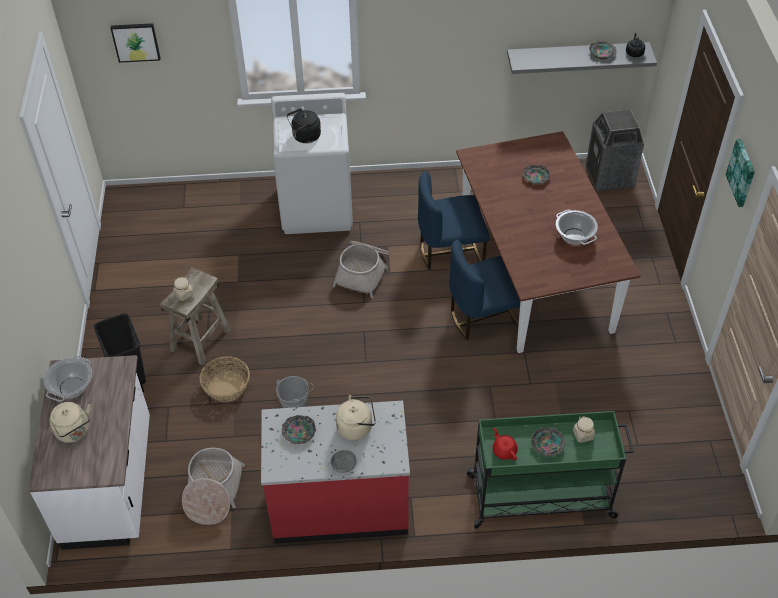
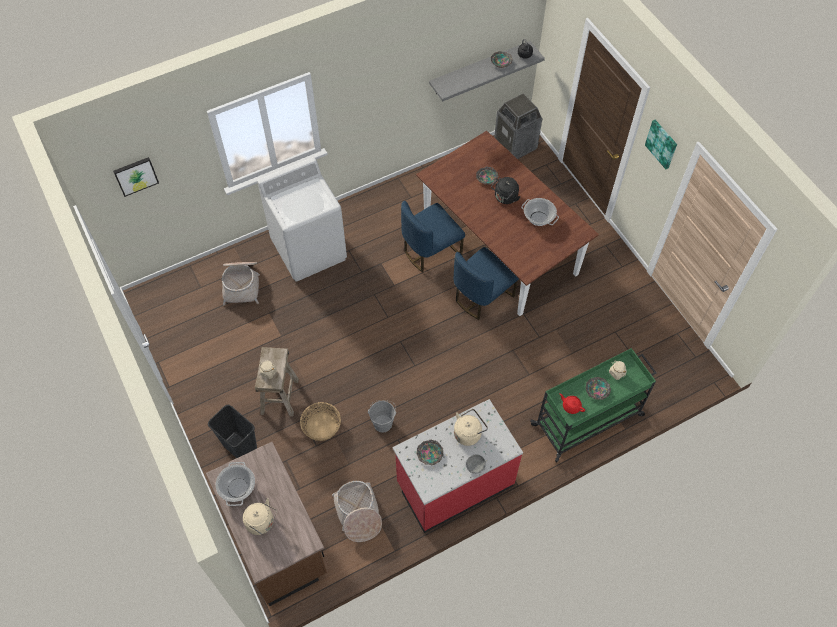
camera: 25 degrees left, 10 degrees up
white counter [28,355,150,550] -> brown counter [206,442,327,606]
black kettle [287,108,321,143] -> black kettle moved to [491,177,520,204]
basket [332,241,390,298] -> basket moved to [222,262,260,306]

